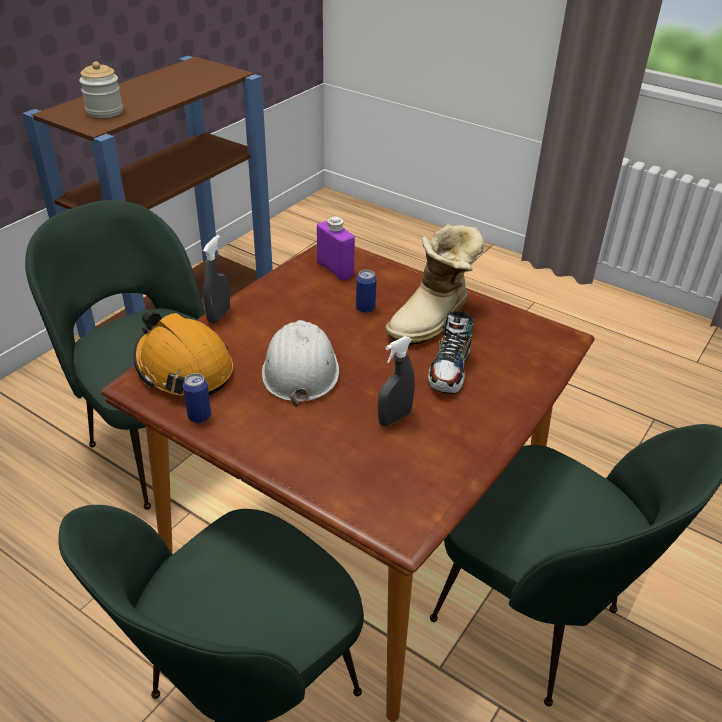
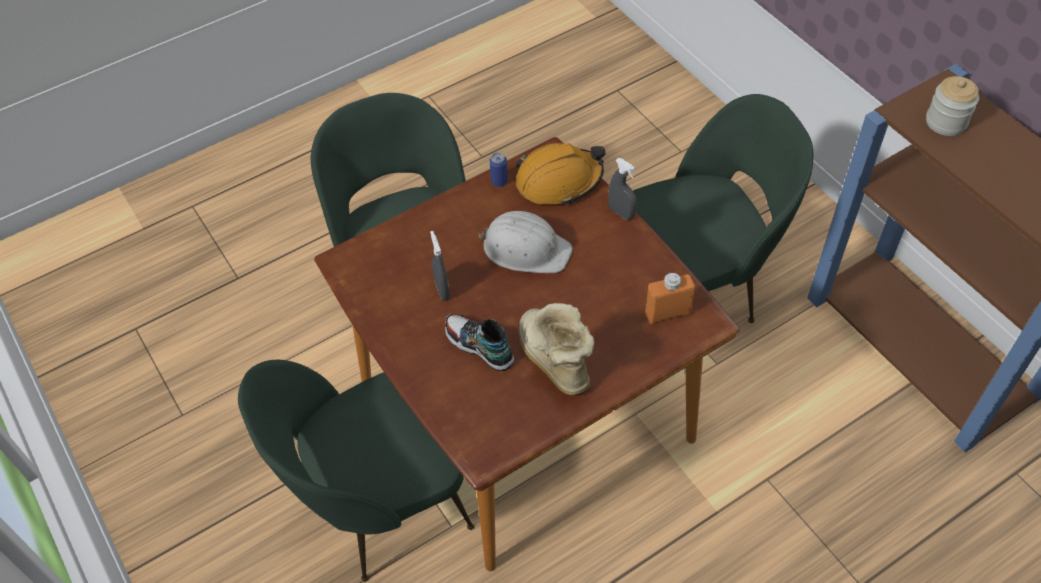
camera: 115 degrees right, 15 degrees up
purple bottle [317,216,355,281] -> orange bottle [645,272,695,324]
can [356,270,377,313] -> none

